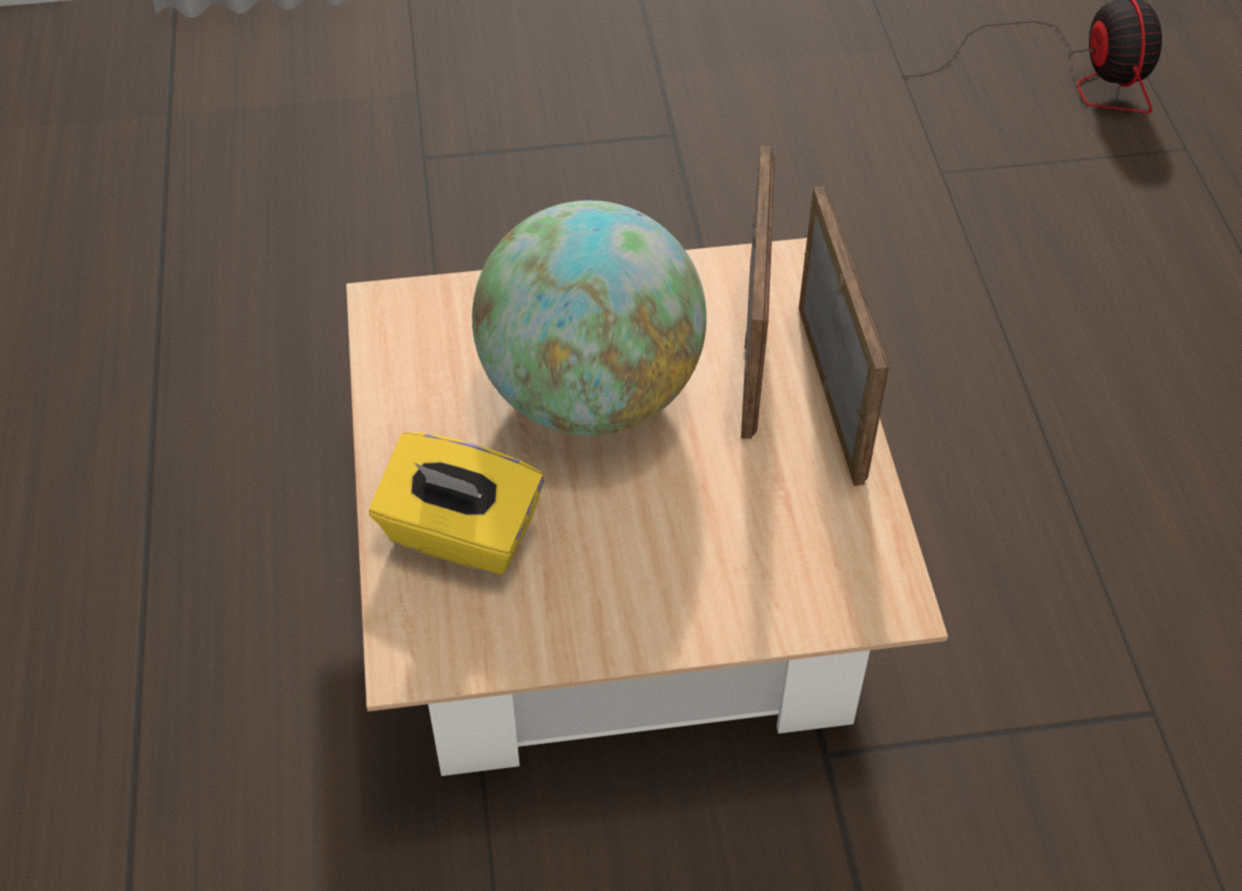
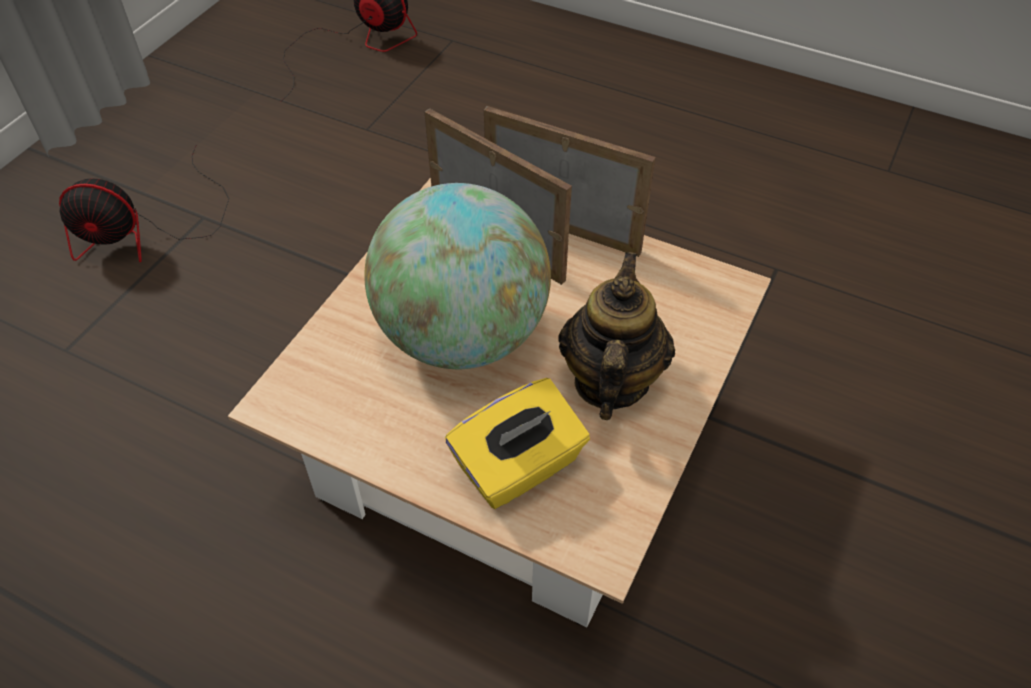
camera: 55 degrees left, 0 degrees up
none -> fan [59,145,229,262]
none -> teapot [559,252,675,420]

